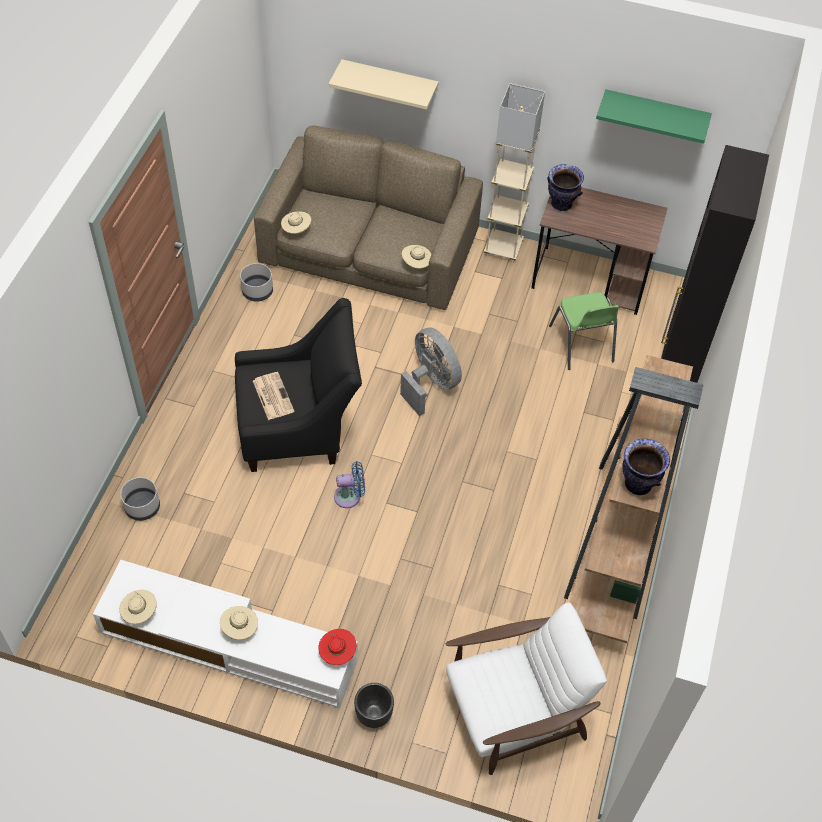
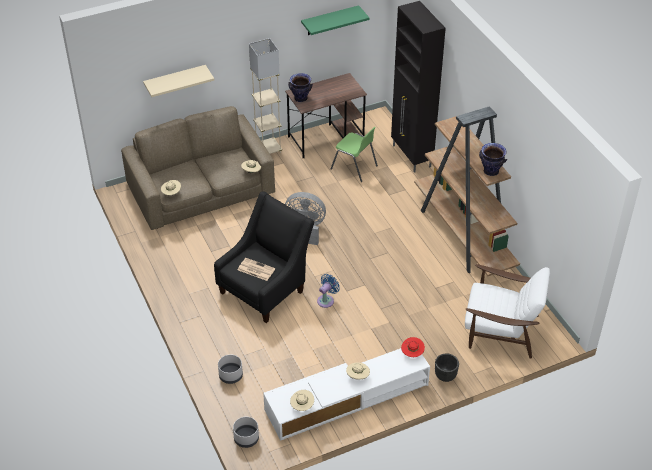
camera: 40 degrees left, 10 degrees down
grey planter [240,263,273,301] -> grey planter moved to [233,417,259,448]
white armchair [445,602,607,775] -> white armchair turned 75 degrees clockwise [465,264,550,359]

